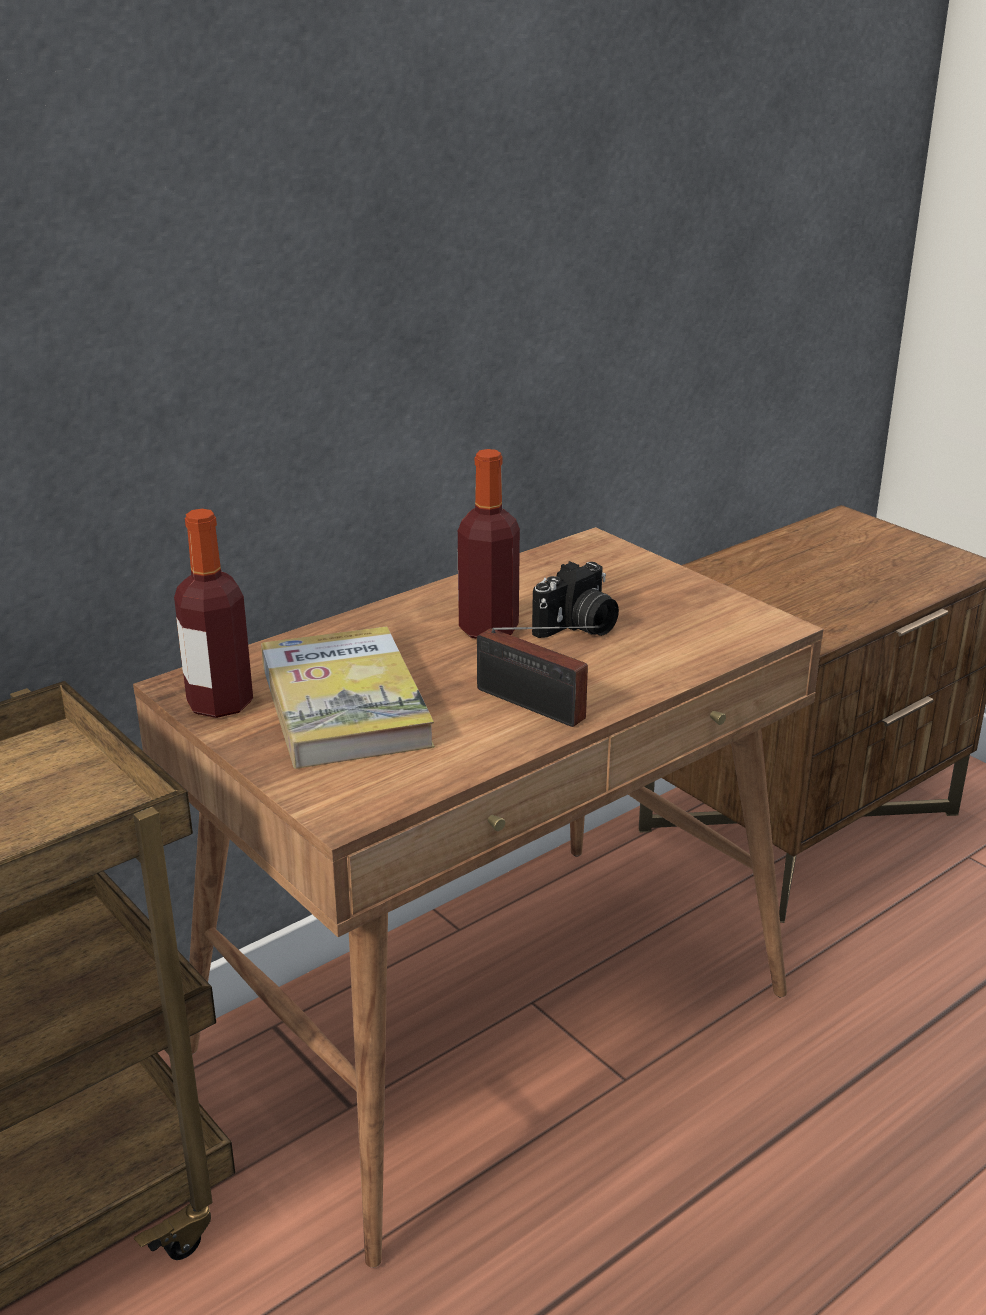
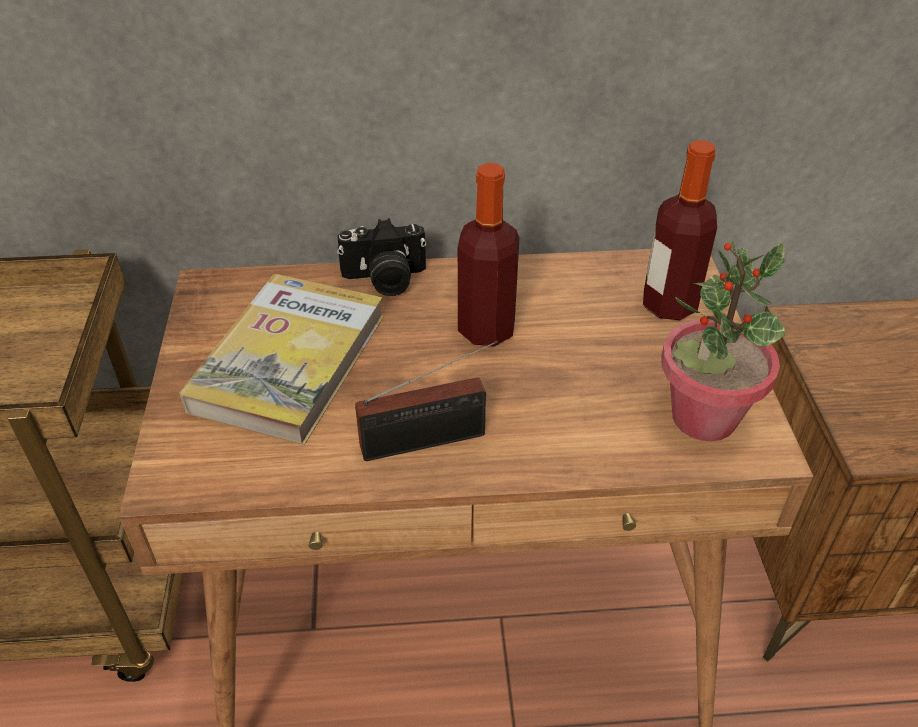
camera: 35 degrees right, 15 degrees up
bottle [174,509,253,718] -> bottle moved to [643,140,717,320]
radio [477,626,600,727] -> radio turned 90 degrees counterclockwise [355,341,498,461]
camera [532,561,619,638] -> camera moved to [337,218,427,296]
none -> potted plant [661,240,786,441]

